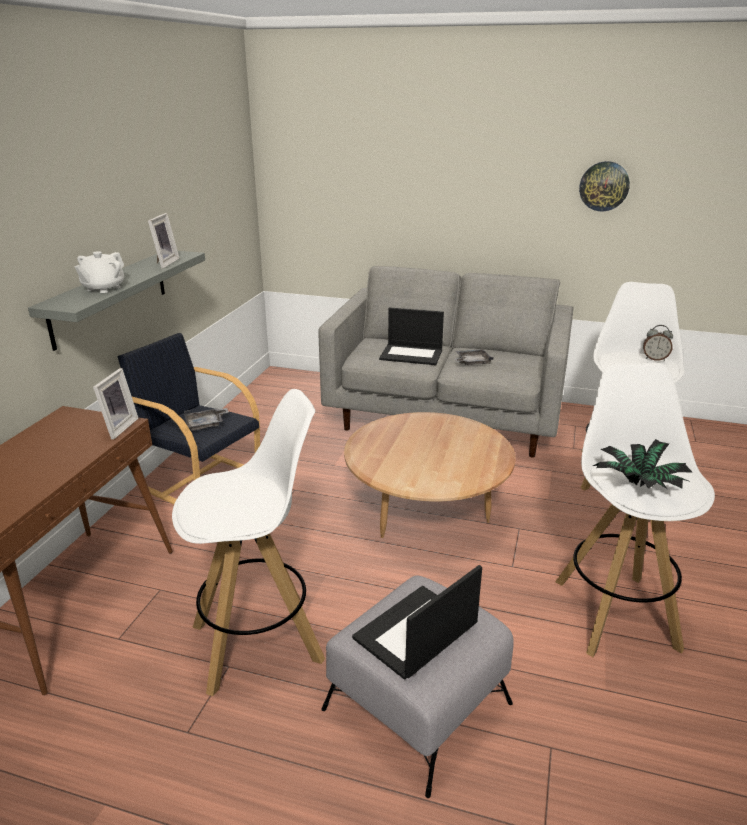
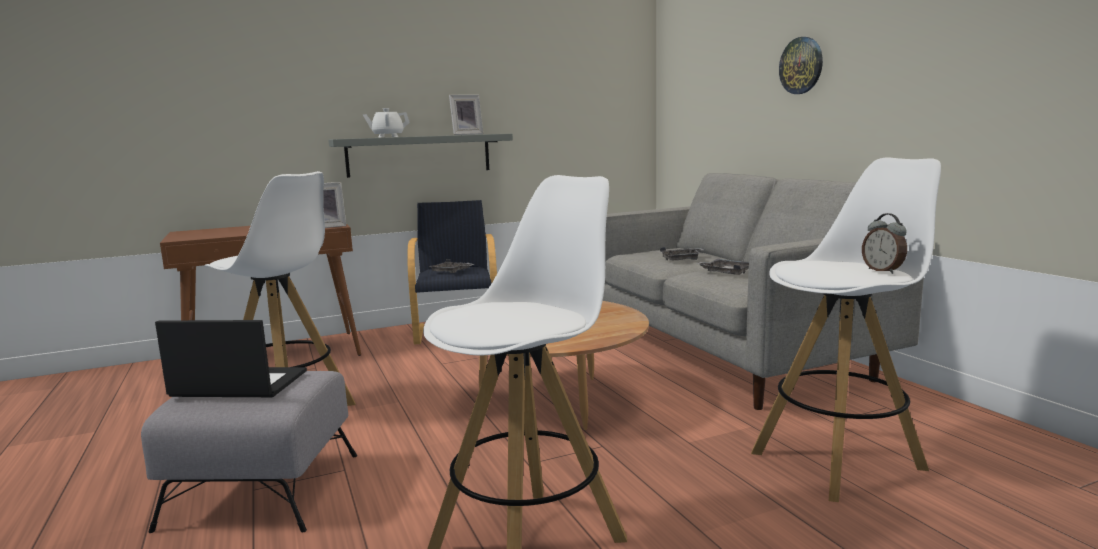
camera: 50 degrees right, 15 degrees down
laptop [379,307,444,365] -> grey tray [660,247,704,261]
wall clock [579,161,630,211] -> wall clock moved to [779,37,823,94]
potted plant [593,439,692,489] -> none

